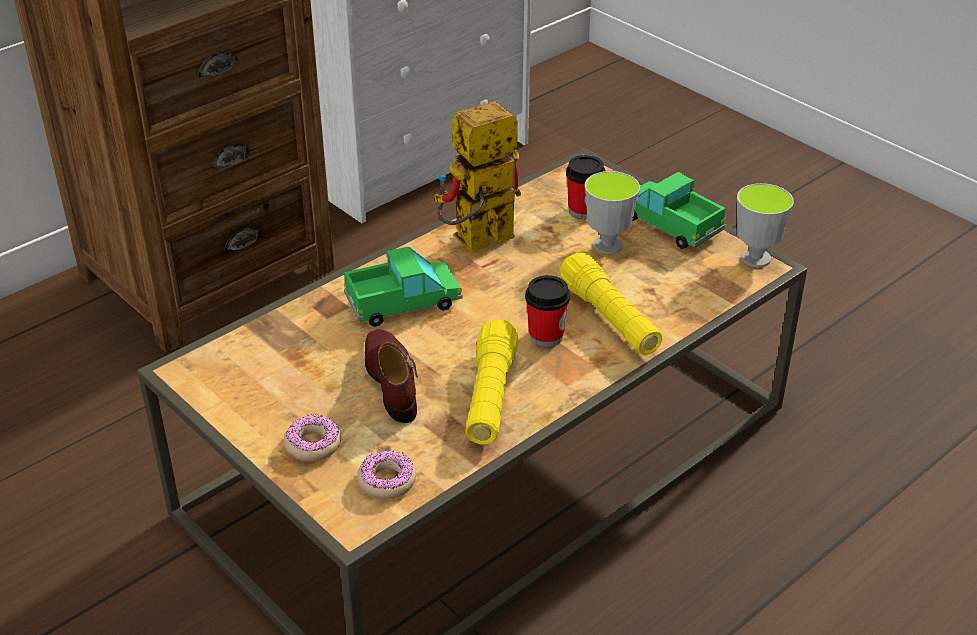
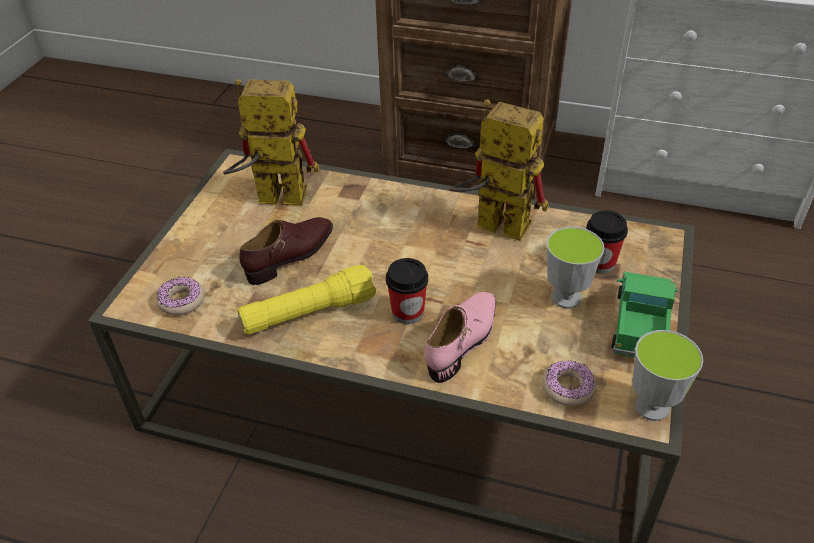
camera: 60 degrees right, 5 degrees up
donut [284,415,341,461] -> donut moved to [542,360,596,406]
toy truck [344,246,463,327] -> none
yellow flashlight [559,252,662,355] -> pink shoe [424,292,496,383]
none -> toy robot [223,79,319,206]

